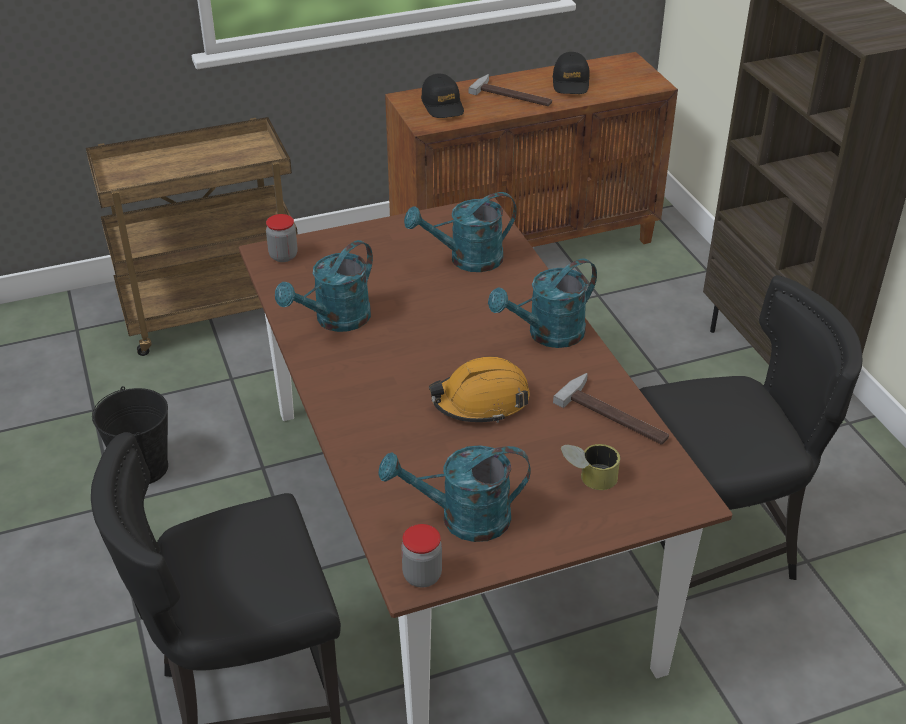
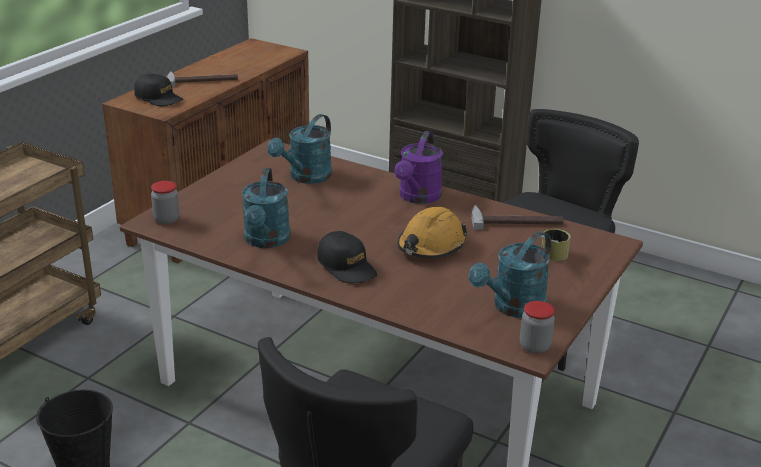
camera: 40 degrees left, 10 degrees down
turquoise watering can [488,258,597,348] -> purple watering can [394,131,443,204]
black cap [553,52,590,94] -> black cap moved to [317,231,377,283]

